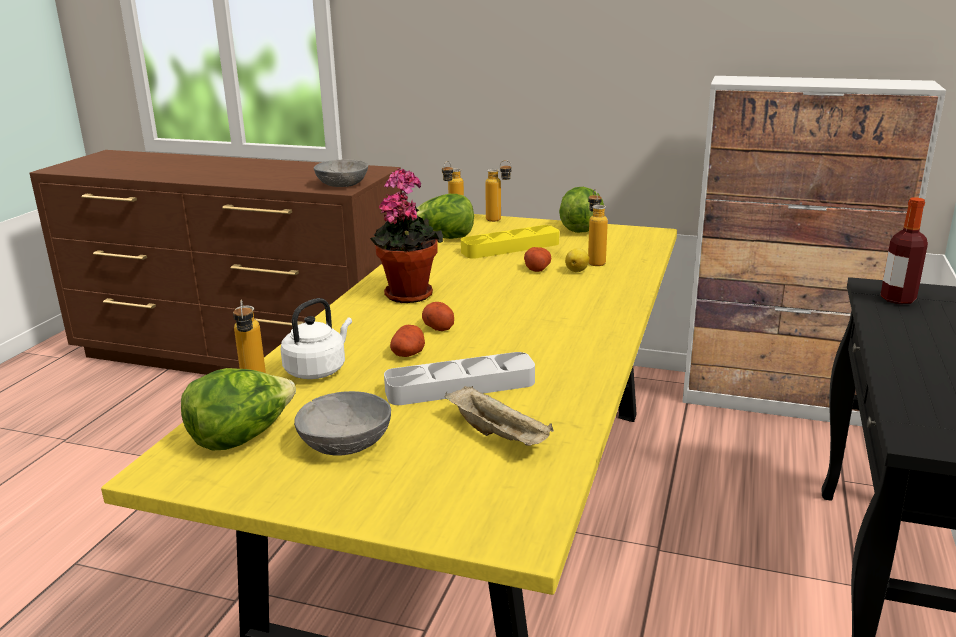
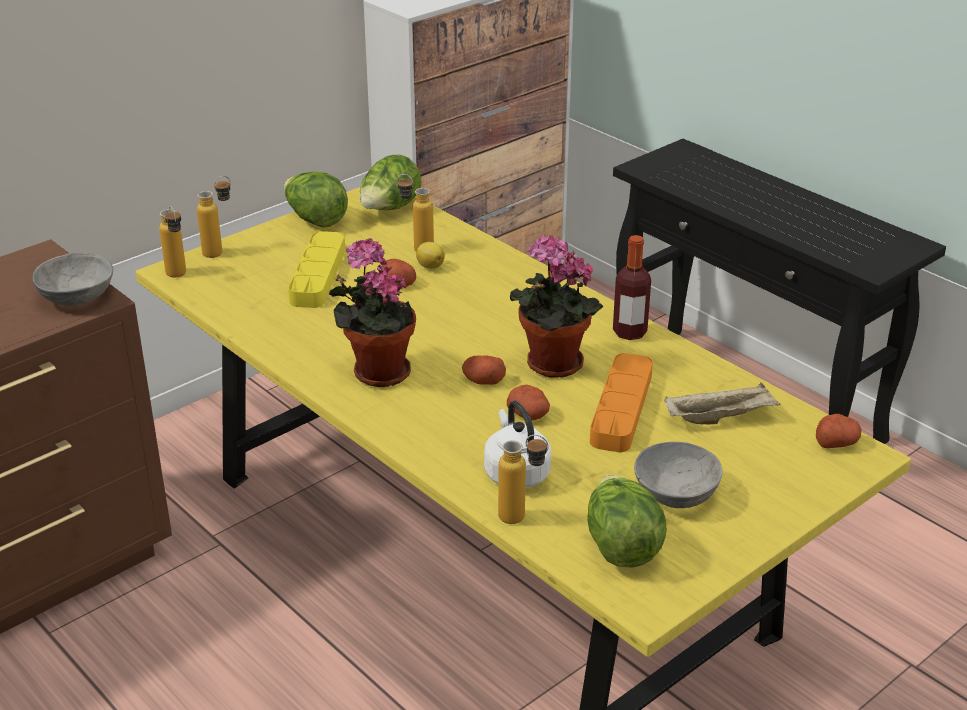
camera: 60 degrees left, 10 degrees up
grey tray [384,352,535,405] -> orange tray [590,353,653,452]
lettuce [417,194,474,239] -> lettuce moved to [360,155,422,210]
bottle [880,197,928,304] -> bottle moved to [613,235,651,340]
none -> potted plant [510,235,604,378]
none -> potato [816,414,861,448]

